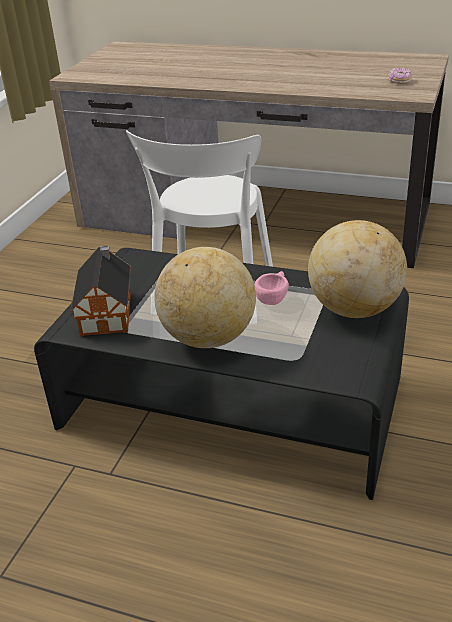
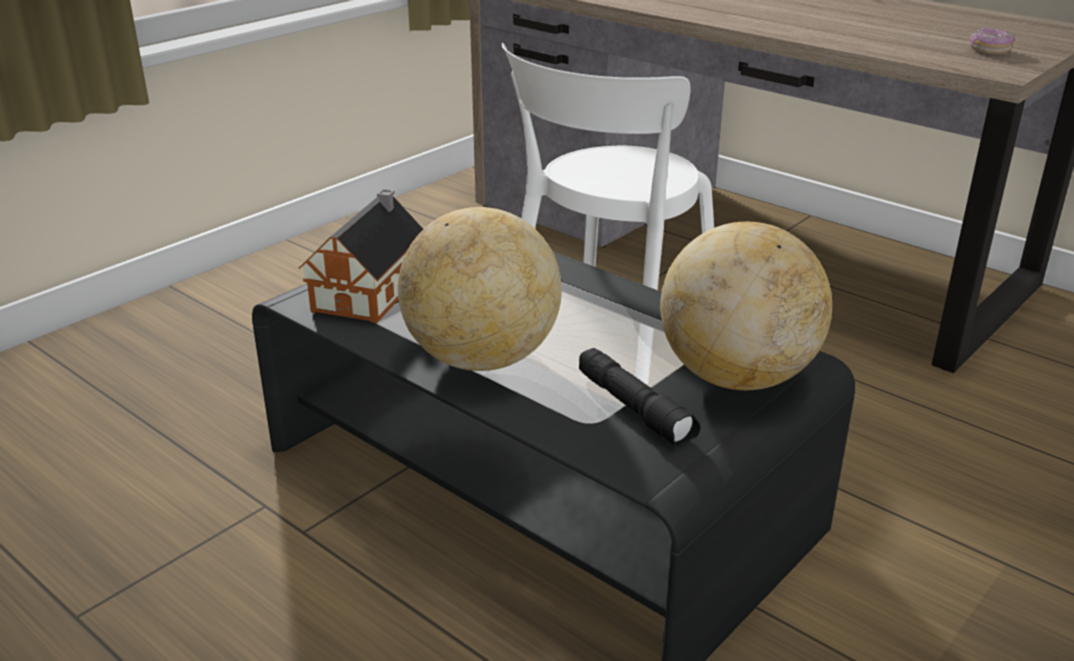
camera: 20 degrees right, 5 degrees down
pink cup [254,271,289,305] -> none
none -> black flashlight [579,348,701,446]

